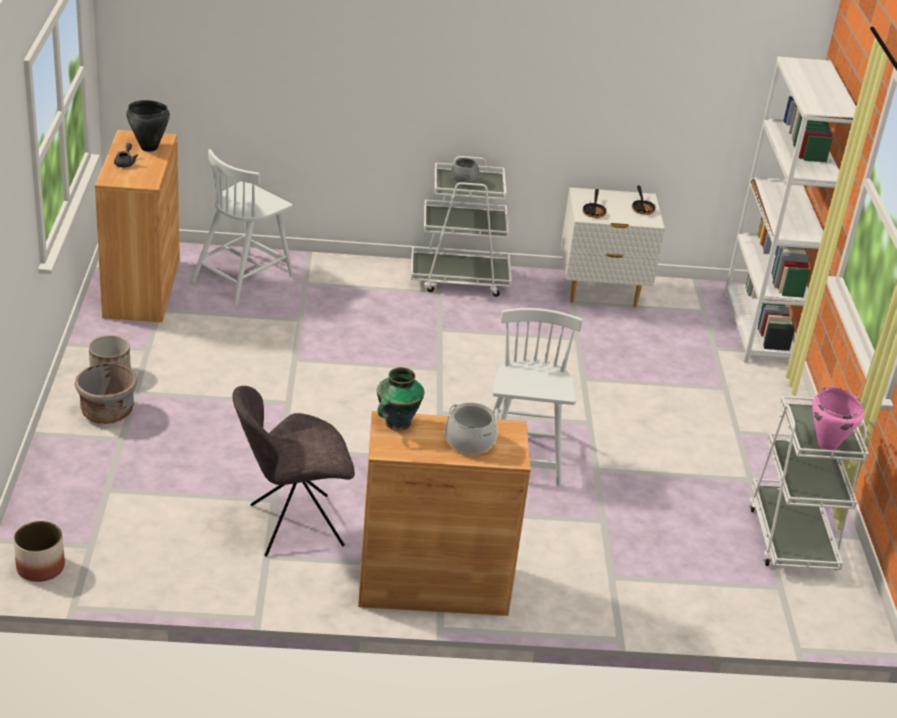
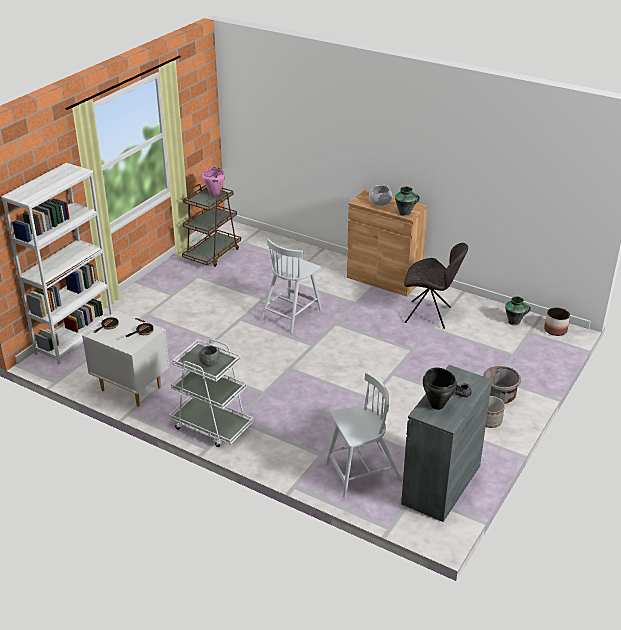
camera: 145 degrees left, 0 degrees up
brown cabinet [95,130,180,322] -> grey cabinet [401,365,492,522]
white cart [749,396,869,570] -> brown cart [182,184,241,267]
none -> vase [505,296,531,326]

